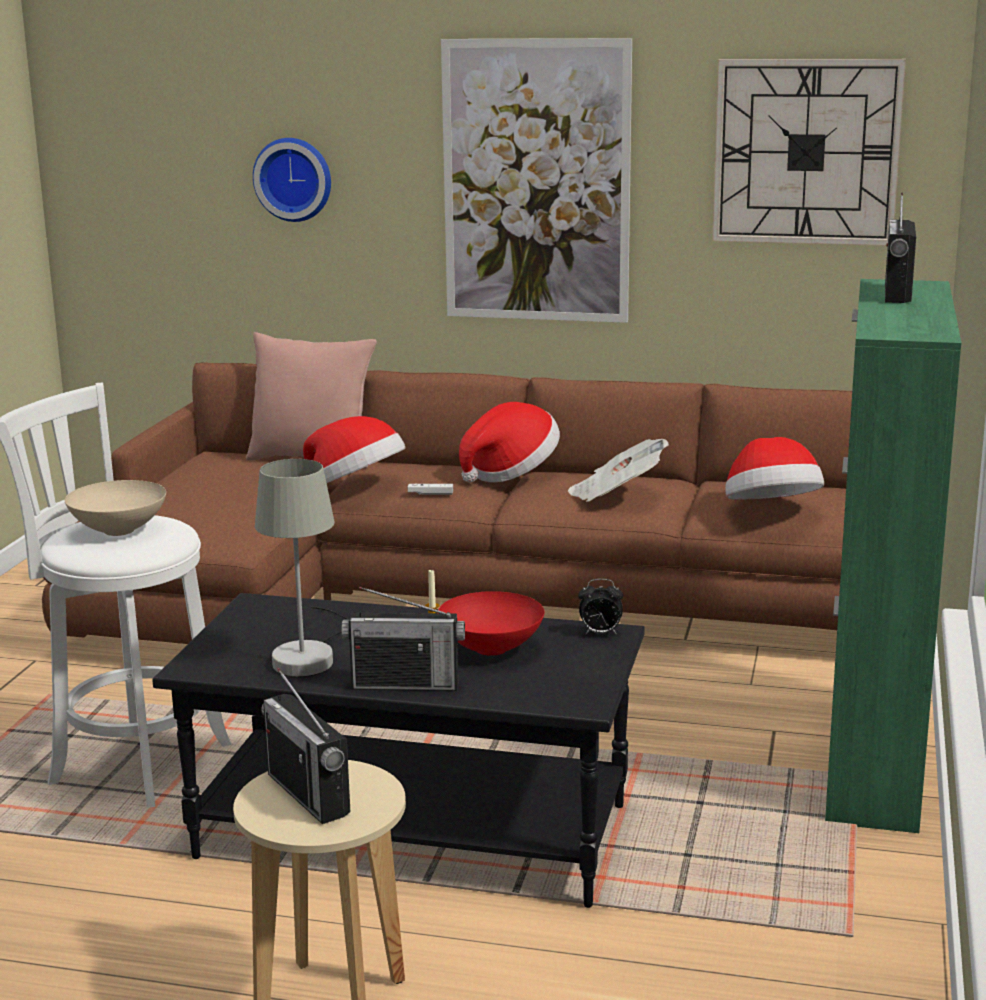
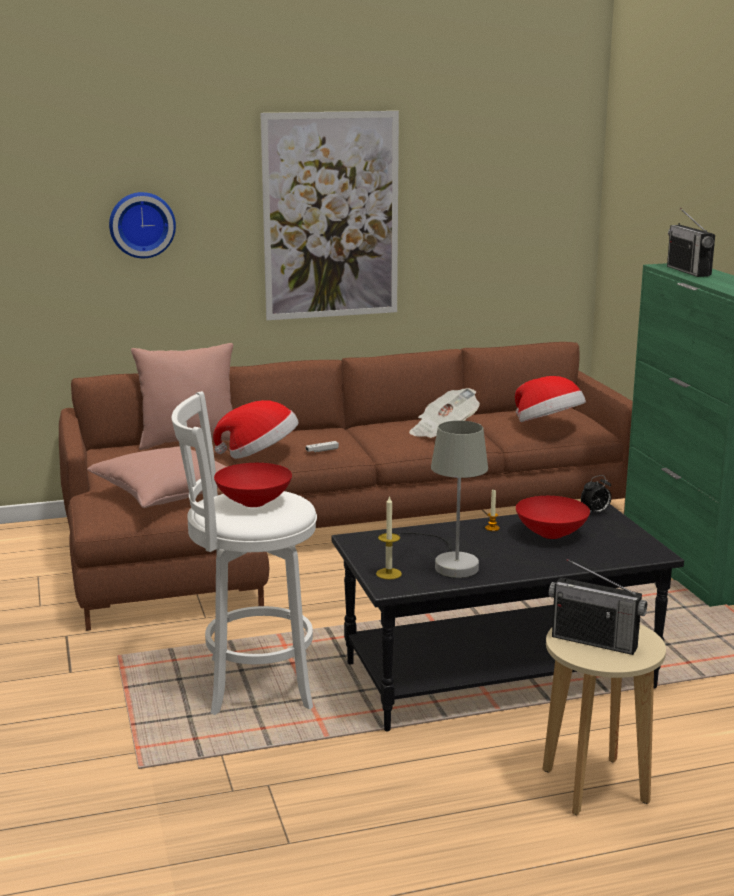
camera: 30 degrees left, 0 degrees up
beige bowl [64,480,166,536] -> red bowl [214,463,292,507]
radio [341,586,465,691] -> none
hat [459,402,560,483] -> none
wall clock [712,59,906,246] -> none
none -> pink pillow [87,447,227,508]
none -> candle [376,495,402,580]

